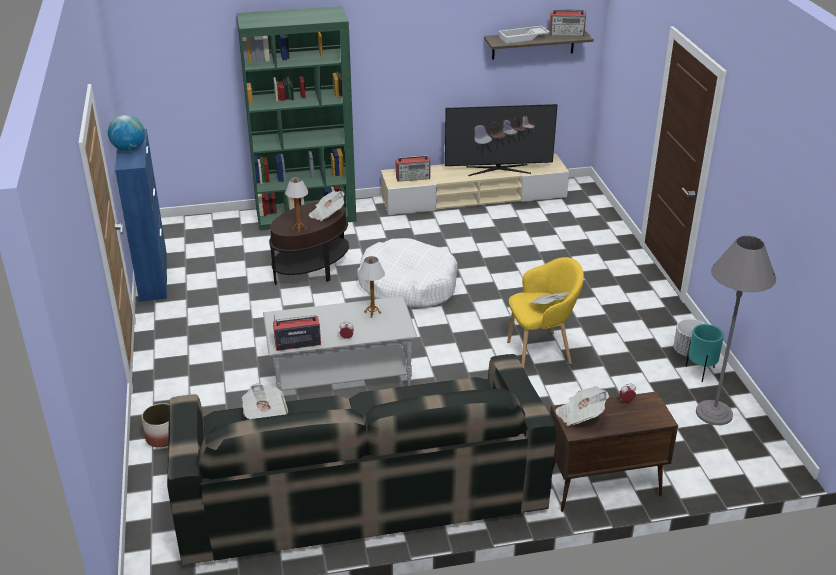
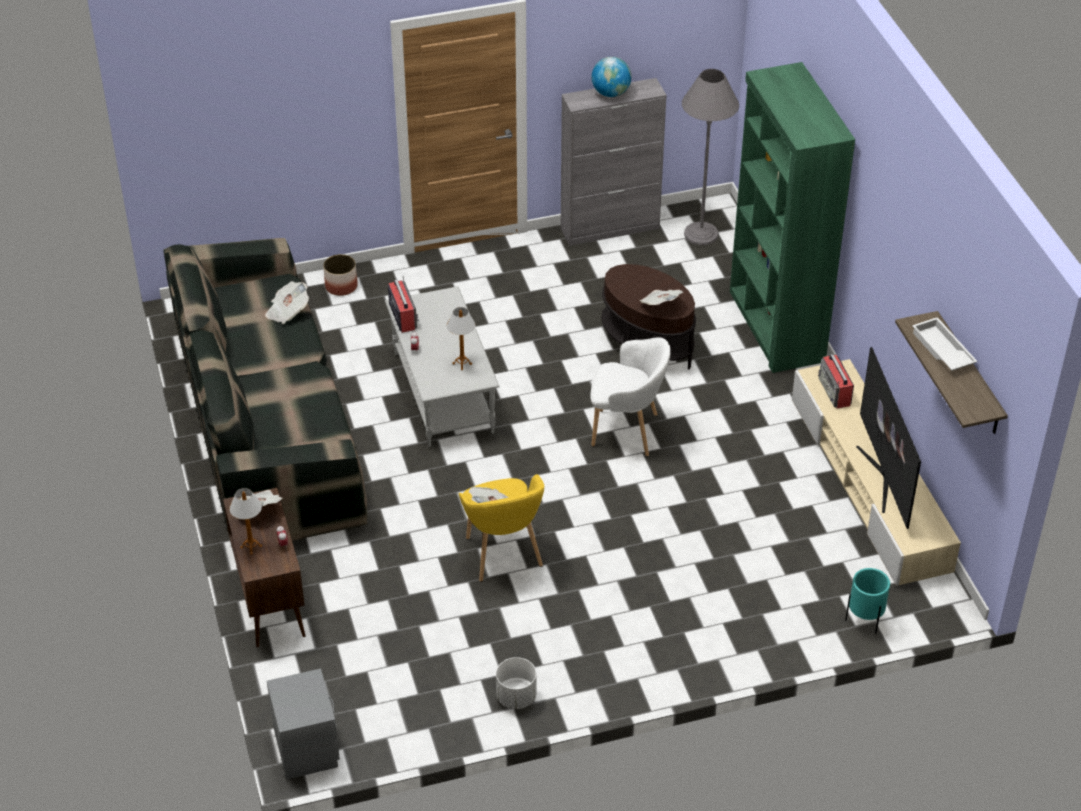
camera: 85 degrees right, 10 degrees up
blue cabinet [115,129,167,302] -> grey cabinet [561,78,667,246]
table lamp [285,177,308,233] -> table lamp moved to [230,488,262,555]
white dog bed [357,238,458,308] -> white armchair [590,337,671,457]
radio [549,9,586,36] -> none
turquoise planter [686,324,724,382] -> turquoise planter moved to [845,568,890,634]
grey floor lamp [696,236,776,425] -> grey floor lamp moved to [682,69,739,245]
none -> grey nightstand [267,668,340,780]

